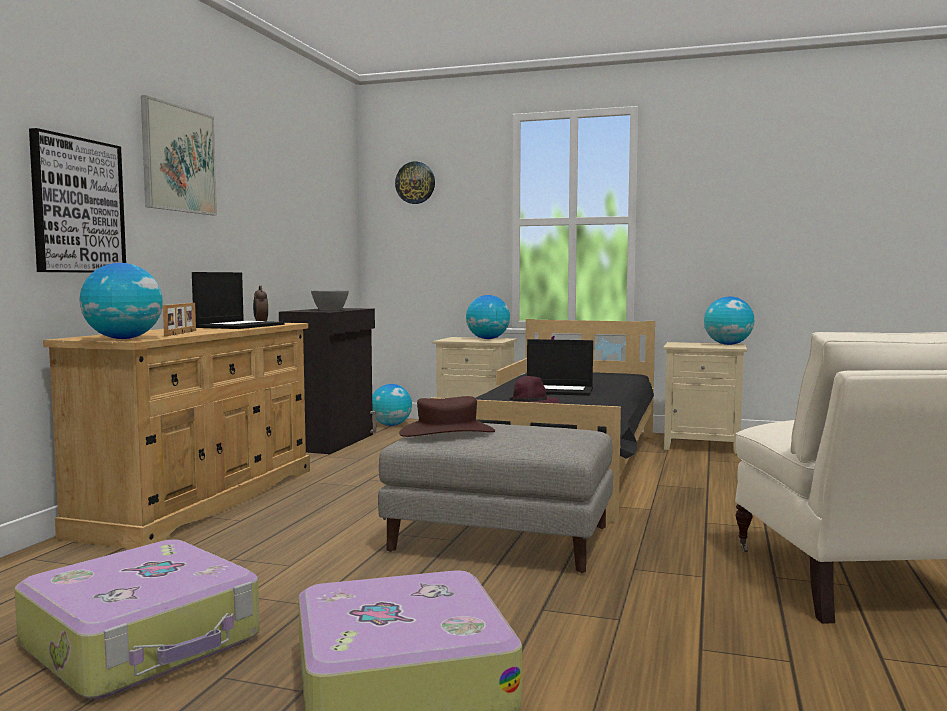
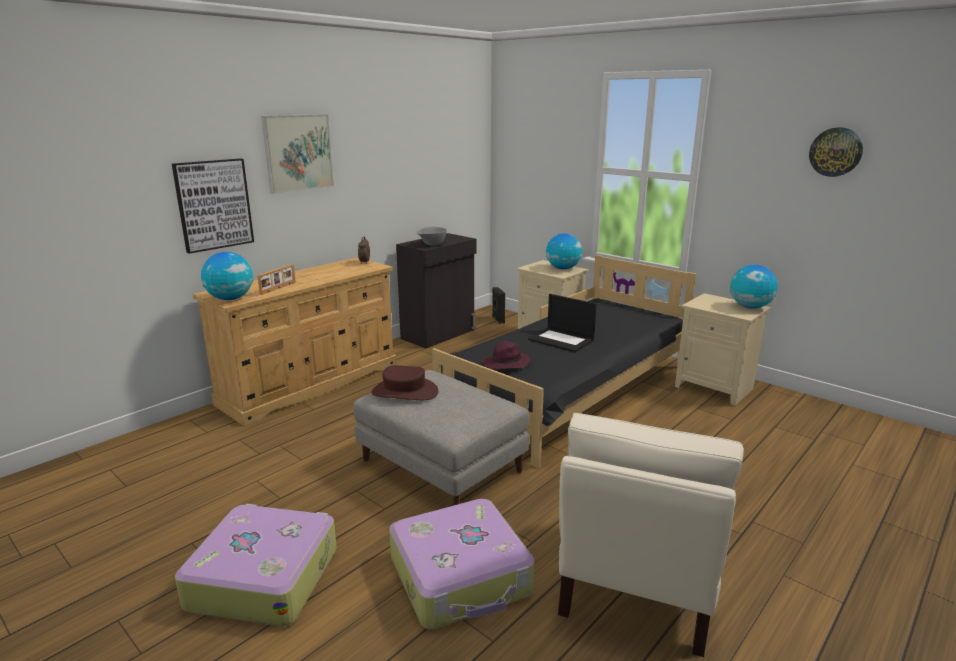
camera: 25 degrees right, 15 degrees up
suitcase [14,539,260,699] -> suitcase moved to [389,499,535,629]
laptop [192,272,284,329] -> none
globe [372,384,412,426] -> black speaker [492,287,505,324]
wall clock [395,162,435,204] -> wall clock moved to [809,127,863,177]

